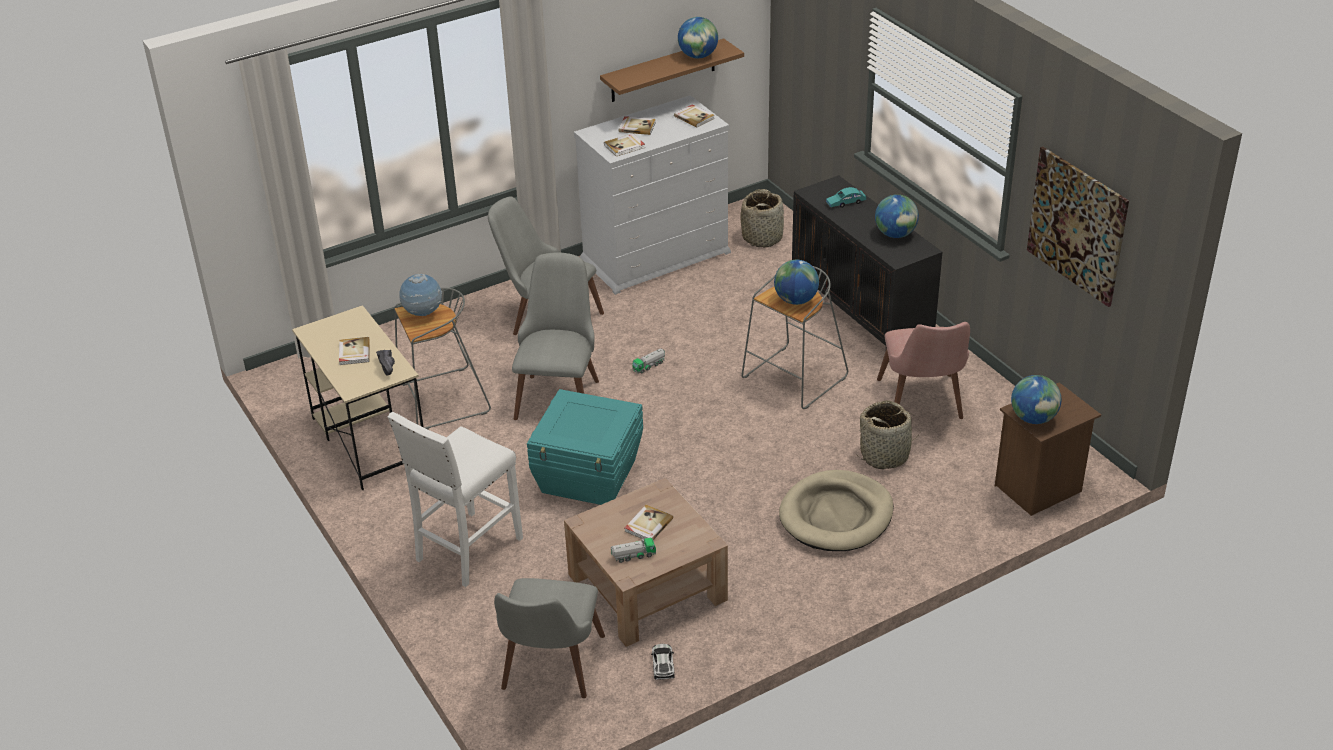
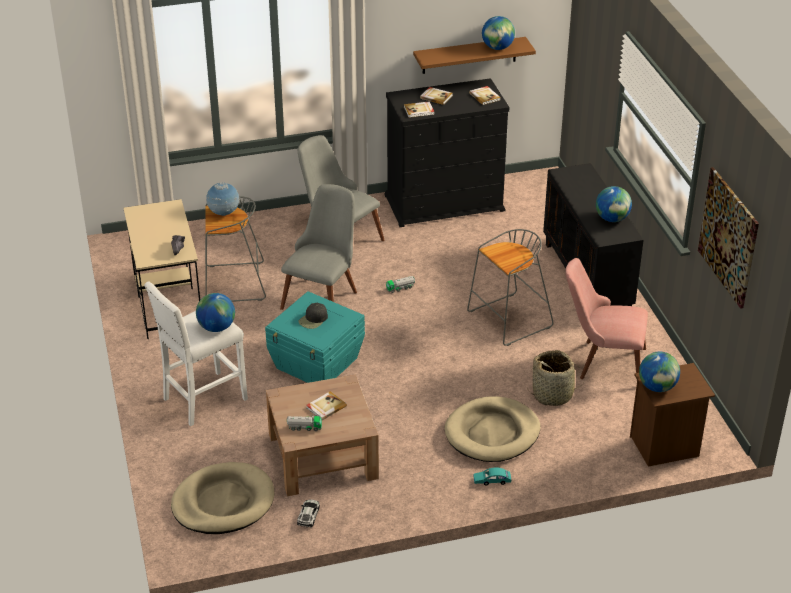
camera: 15 degrees right, 0 degrees up
book [339,337,370,365] -> none
grey chair [494,578,605,698] -> beige dog bed [171,462,274,534]
white dresser [574,95,731,295] -> black dresser [384,78,510,227]
basket [741,189,784,248] -> none
globe [774,260,819,305] -> globe moved to [196,293,235,332]
turquoise toy car [826,187,866,208] -> turquoise toy car moved to [473,467,511,486]
pink chair [877,322,970,419] -> pink chair turned 90 degrees clockwise [565,258,648,379]
none -> black cap [298,303,328,329]

